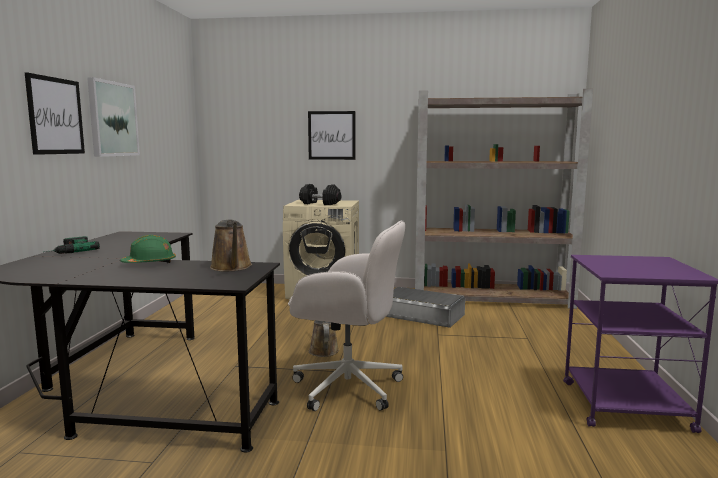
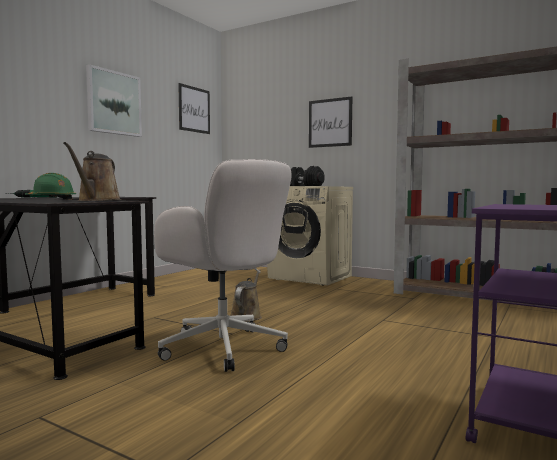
camera: 25 degrees right, 5 degrees down
picture [24,72,85,155] -> picture moved to [178,83,210,134]
grey storage box [386,287,465,328] -> none

